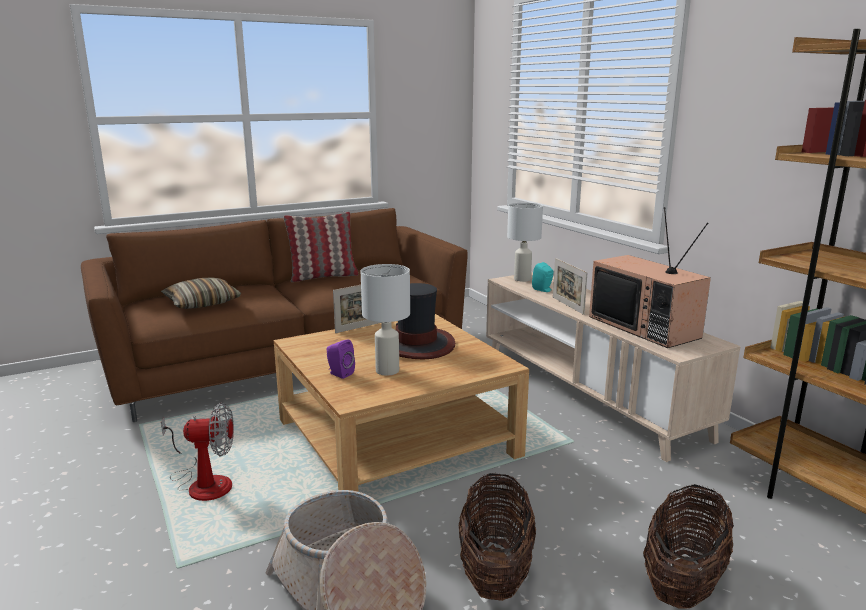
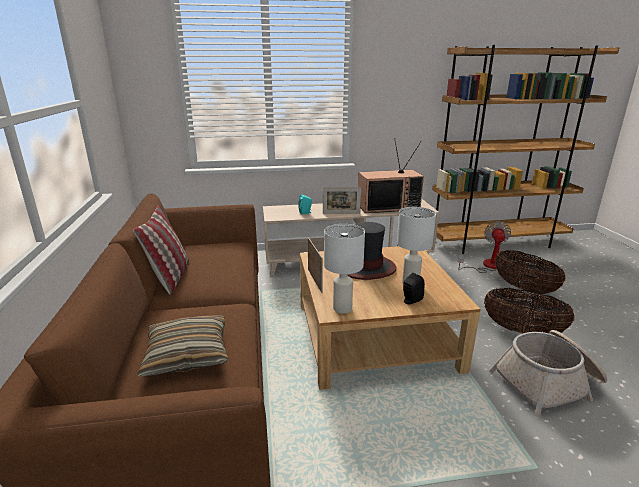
camera: 70 degrees left, 5 degrees up
fan [161,403,234,501] -> fan moved to [458,221,511,273]
purple speaker [327,339,355,379] -> black speaker [403,273,425,304]
white table lamp [507,203,543,282] -> white table lamp moved to [324,224,365,314]

